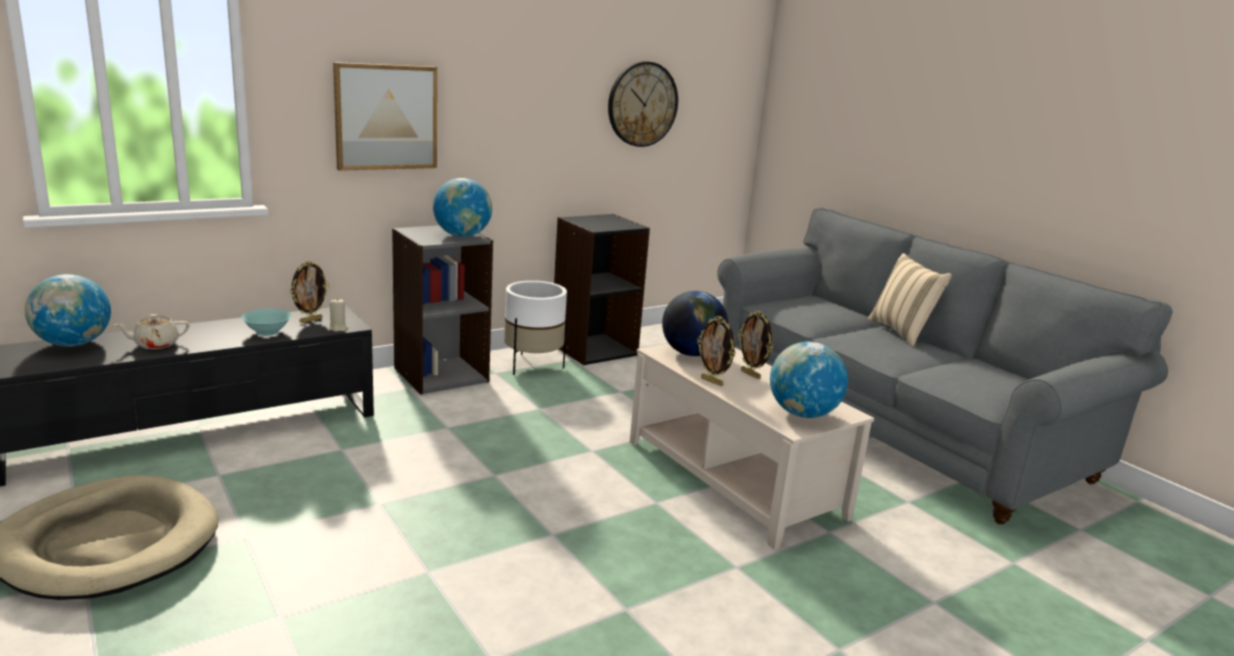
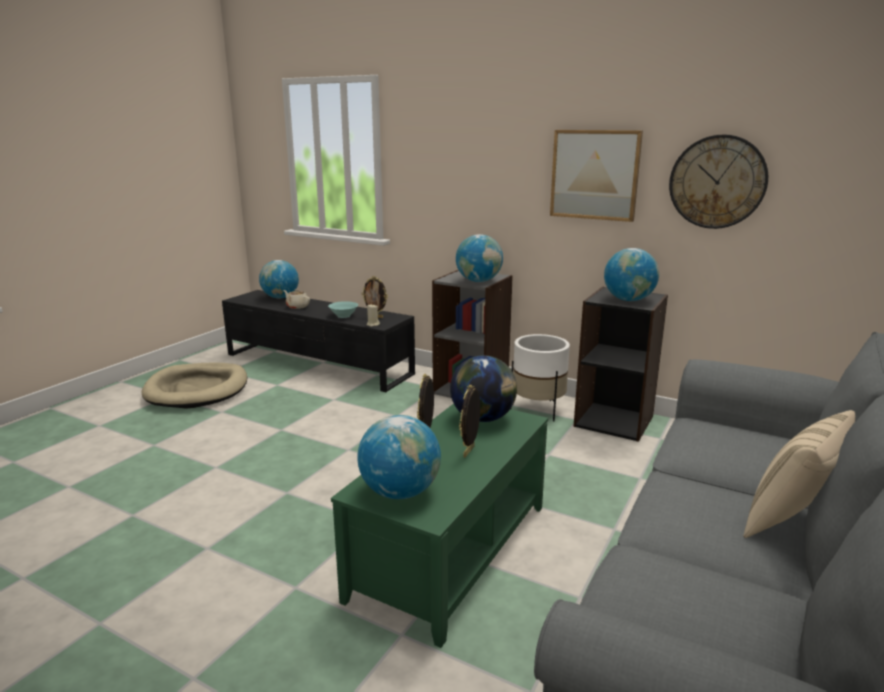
camera: 65 degrees right, 0 degrees up
picture [333,62,437,171] -> picture moved to [550,130,643,222]
beige coffee table [630,343,874,550] -> green coffee table [331,404,548,648]
none -> globe [604,248,659,301]

